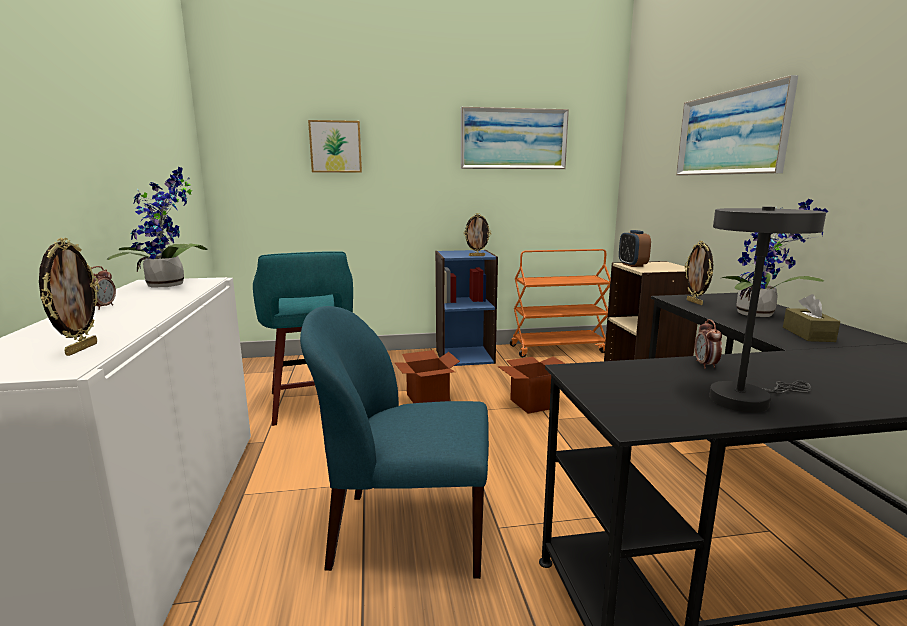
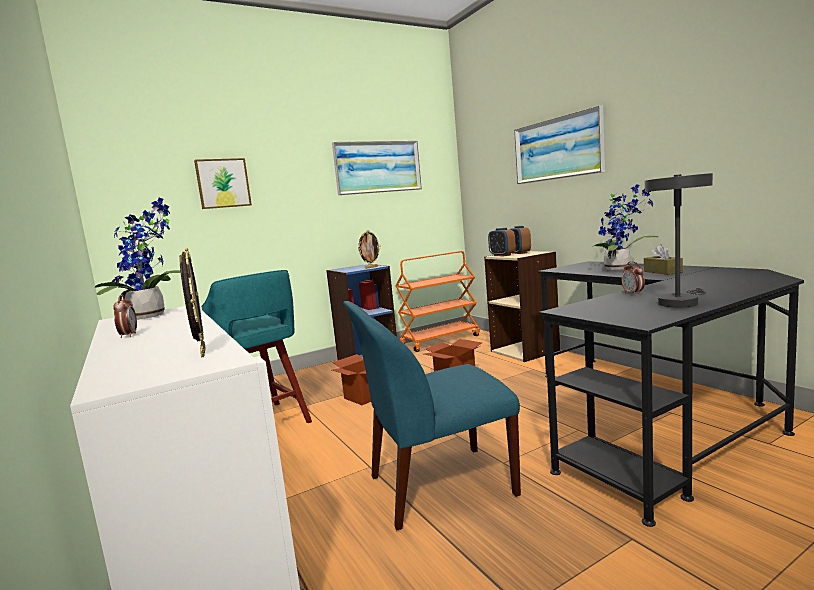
camera: 20 degrees left, 5 degrees down
picture frame [685,241,713,305] -> none
none -> alarm clock [510,226,531,254]

